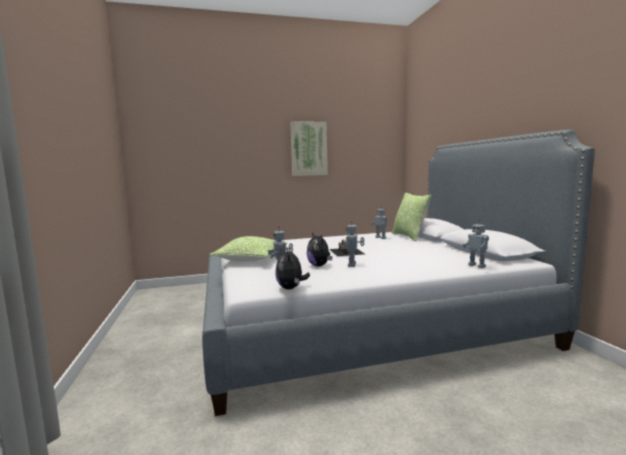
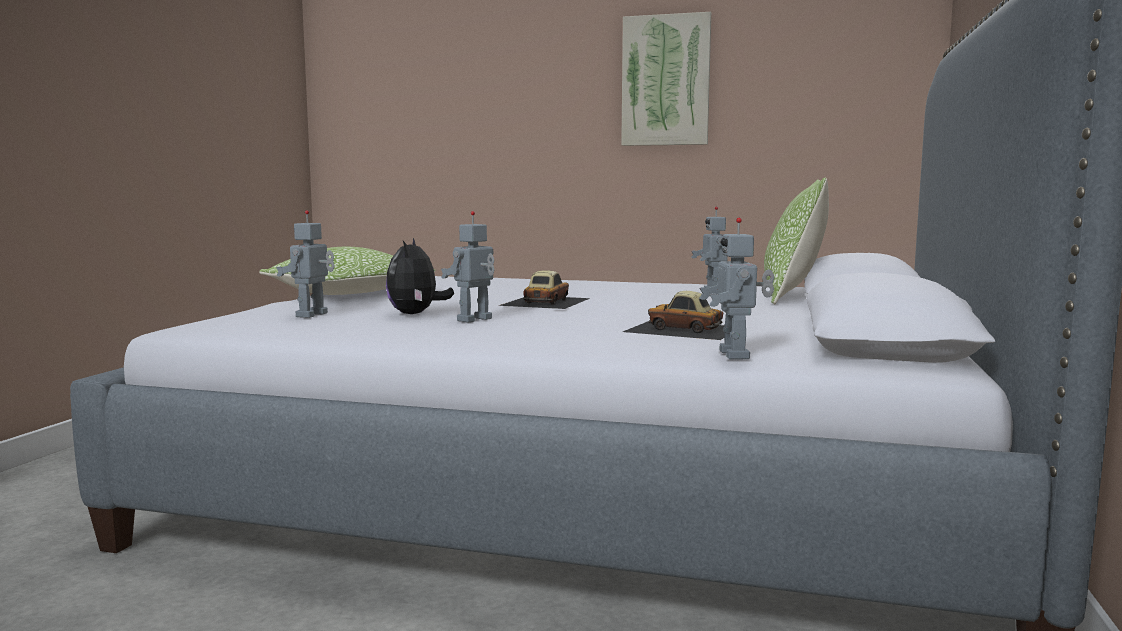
camera: 30 degrees right, 0 degrees up
plush toy [275,248,310,289] -> none
none -> toy car [623,291,725,340]

